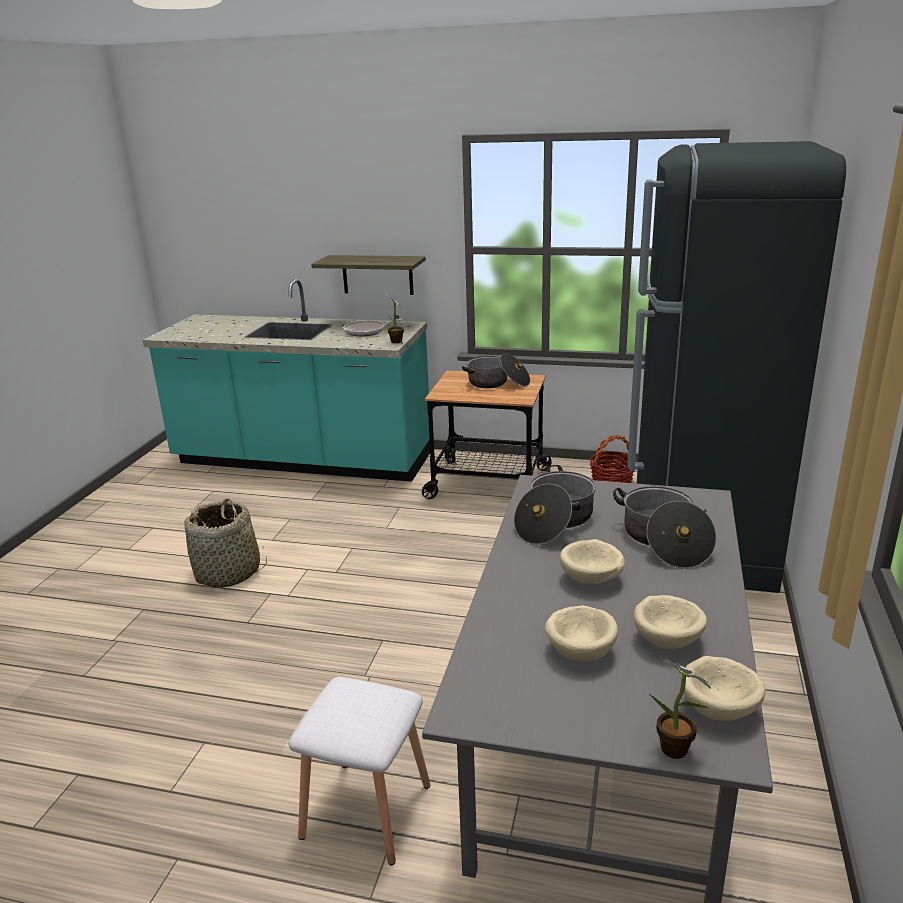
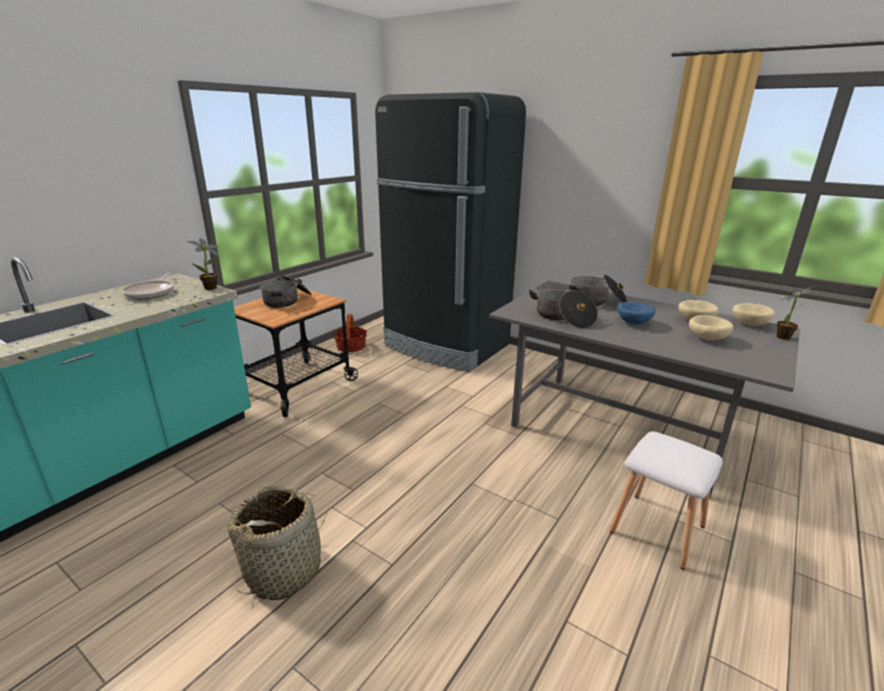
camera: 70 degrees left, 0 degrees up
shelf [311,255,426,295] -> none
beige bowl [560,539,625,584] -> blue bowl [617,302,656,324]

